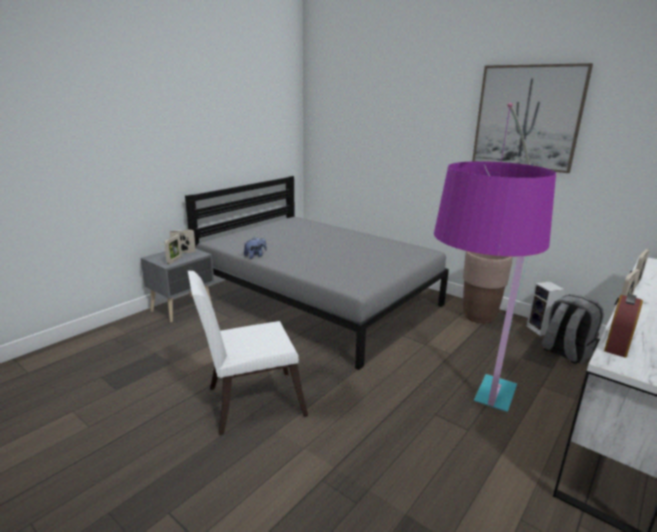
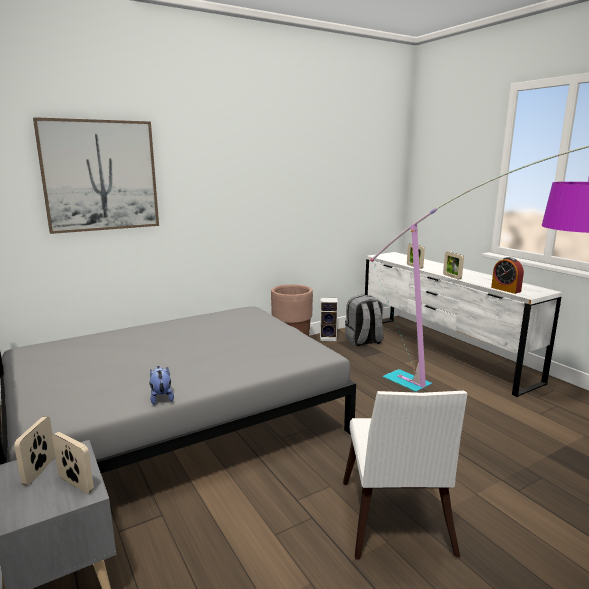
camera: 70 degrees left, 5 degrees down
picture [472,63,593,173] -> picture moved to [33,117,159,234]

